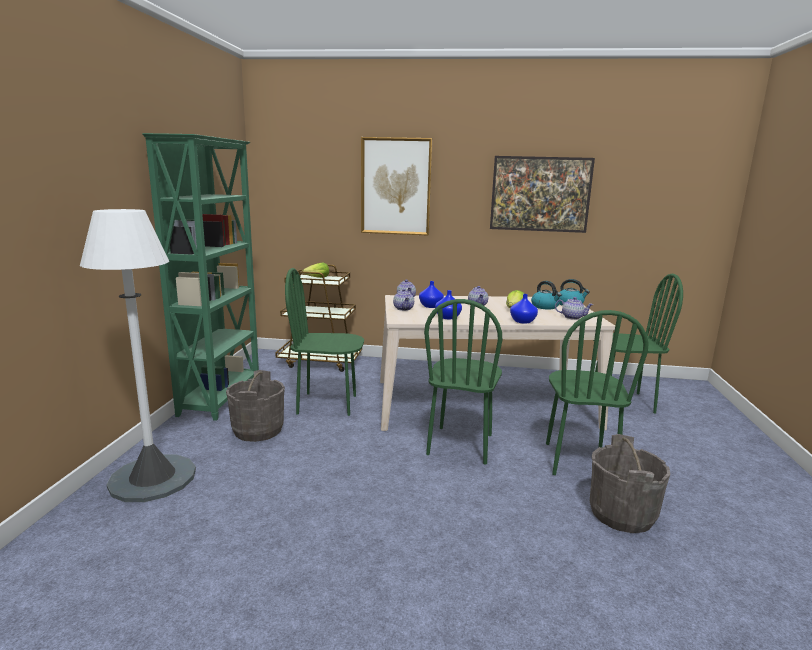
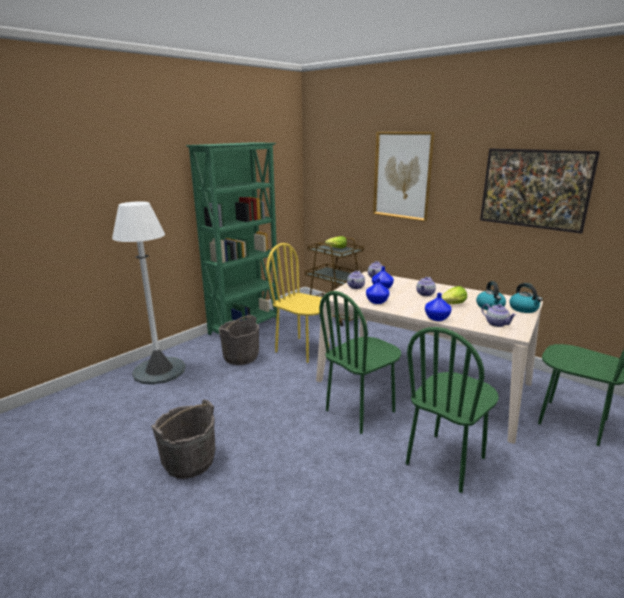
camera: 35 degrees right, 5 degrees up
green chair [285,268,364,416] -> yellow chair [266,243,329,363]
grey bucket [590,434,670,533] -> grey bucket moved to [151,400,215,479]

